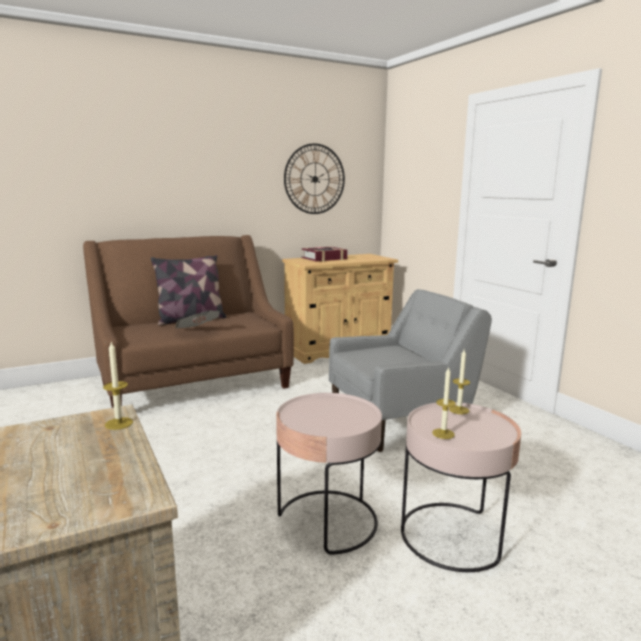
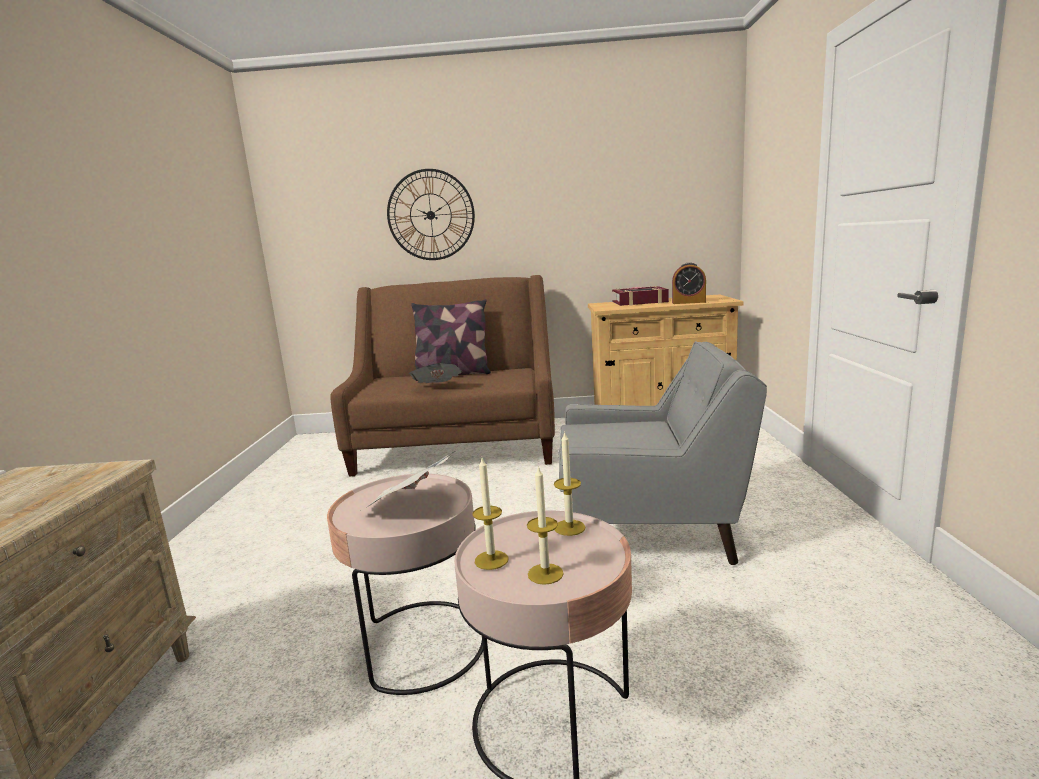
camera: 30 degrees right, 0 degrees up
candle [103,342,133,430] -> candle moved to [527,466,564,585]
wall clock [284,143,345,214] -> wall clock moved to [387,169,475,260]
none -> newspaper [367,451,456,507]
none -> alarm clock [672,263,706,304]

